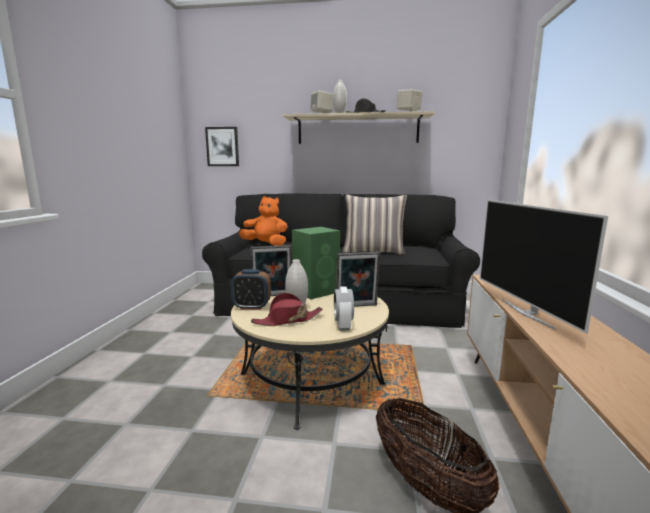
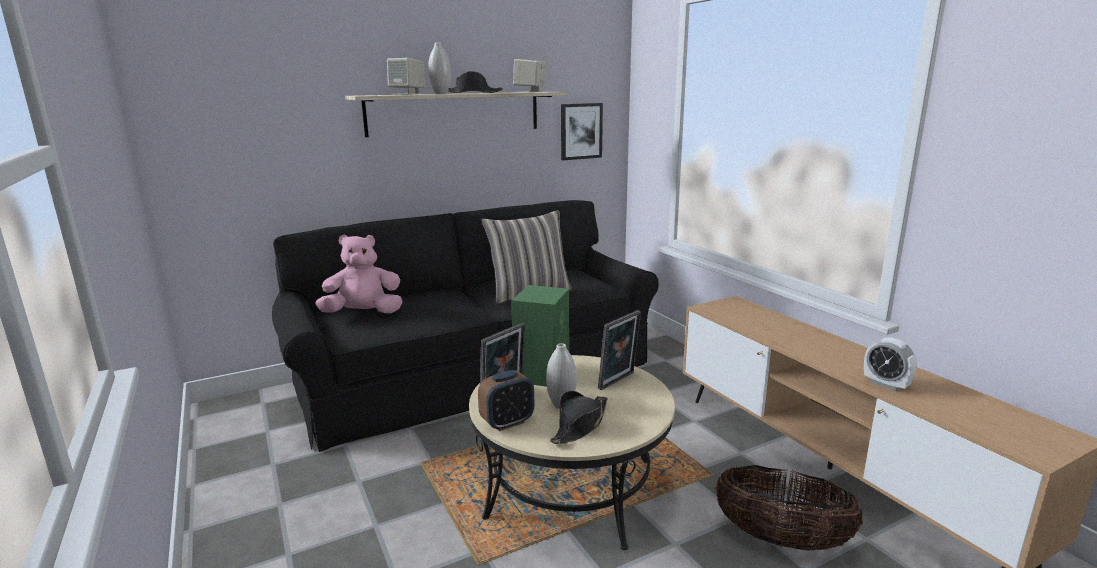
camera: 35 degrees left, 5 degrees up
picture [205,127,239,166] -> picture moved to [561,103,603,160]
orange plush toy [239,196,288,246] -> pink plush toy [315,234,402,313]
red hat [251,293,323,326] -> black hat [550,391,608,444]
alarm clock [334,286,354,331] -> alarm clock moved to [864,337,917,391]
television [480,200,608,334] -> none

